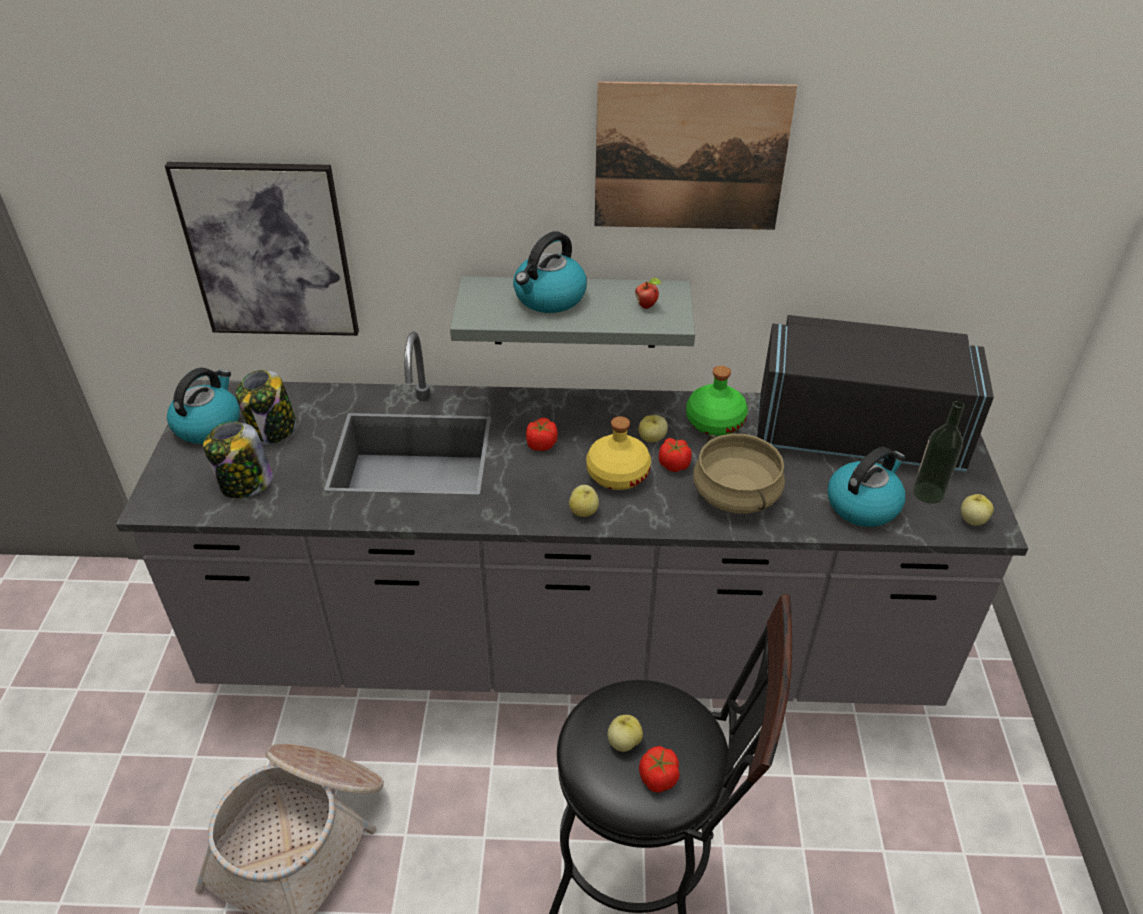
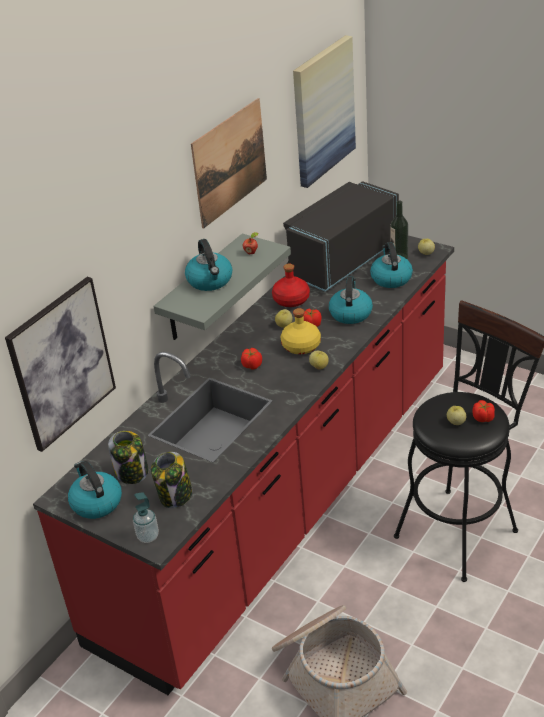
camera: 55 degrees left, 5 degrees down
grey counter [116,331,1028,706] -> red counter [33,235,454,695]
green bottle [686,366,748,436] -> red bottle [272,264,310,307]
beige cooking pot [693,434,785,514] -> kettle [329,276,373,324]
none -> soap dispenser [133,492,159,543]
none -> picture [293,35,356,188]

